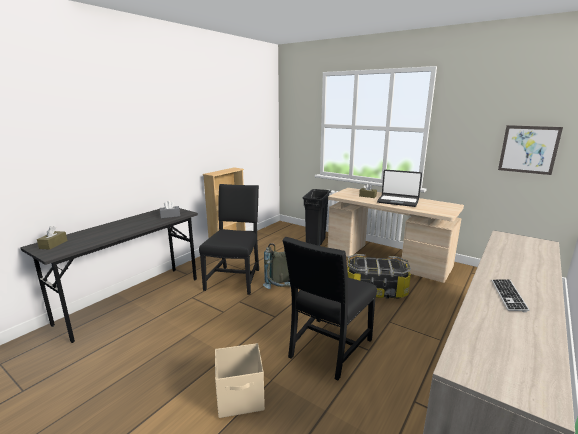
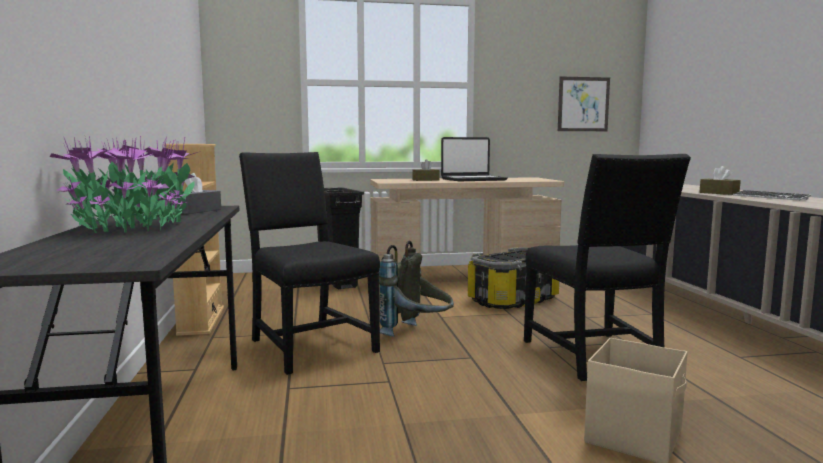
camera: 45 degrees left, 10 degrees down
brown tissue box [37,226,68,250] -> brown tissue box moved to [700,166,741,195]
none -> potted plant [49,136,198,233]

